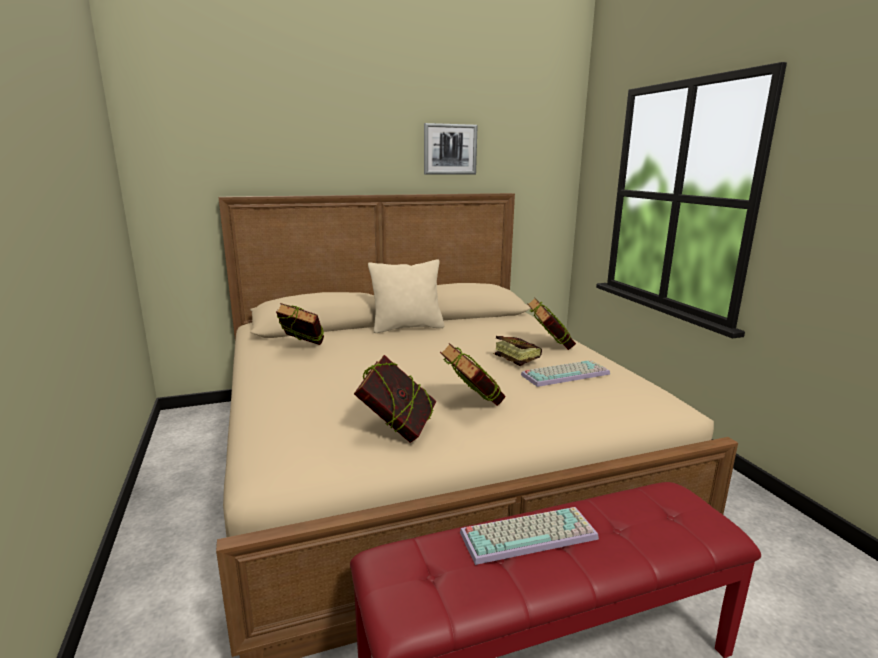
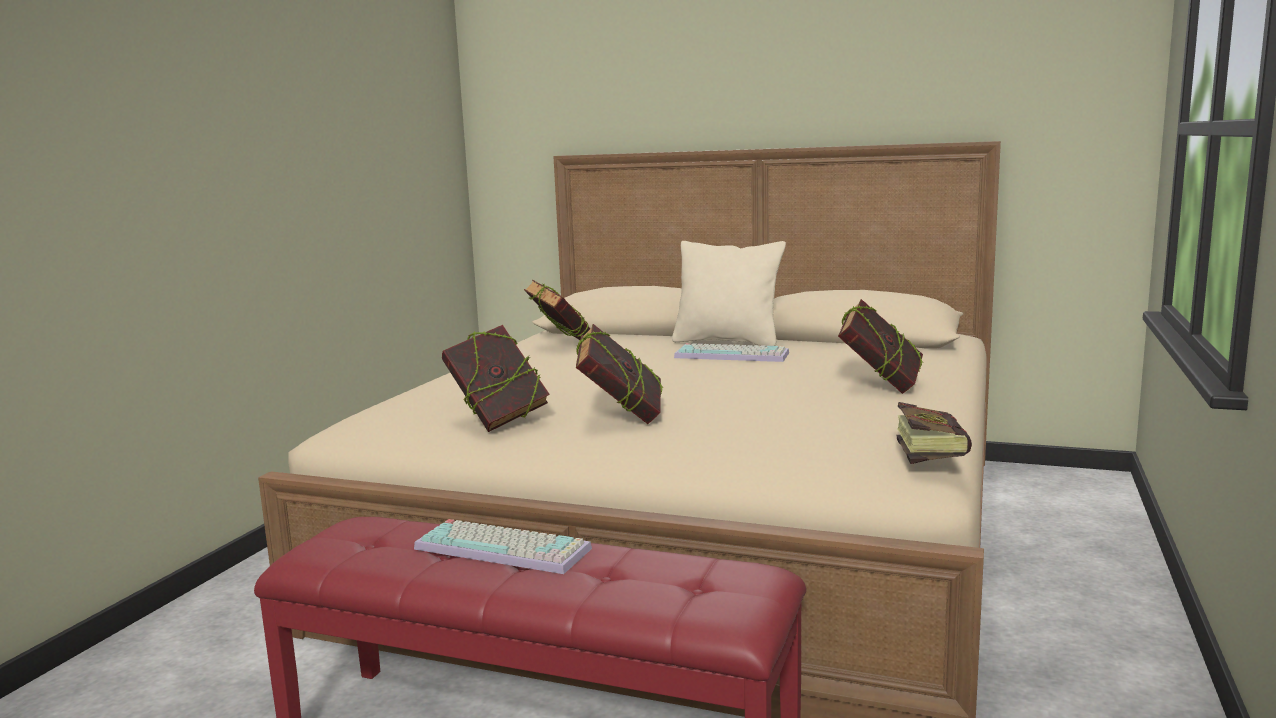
camera: 40 degrees right, 5 degrees down
picture [424,123,478,175] -> none
book [493,336,542,366] -> book moved to [897,402,972,464]
keyboard [521,360,610,387] -> keyboard moved to [674,343,789,362]

